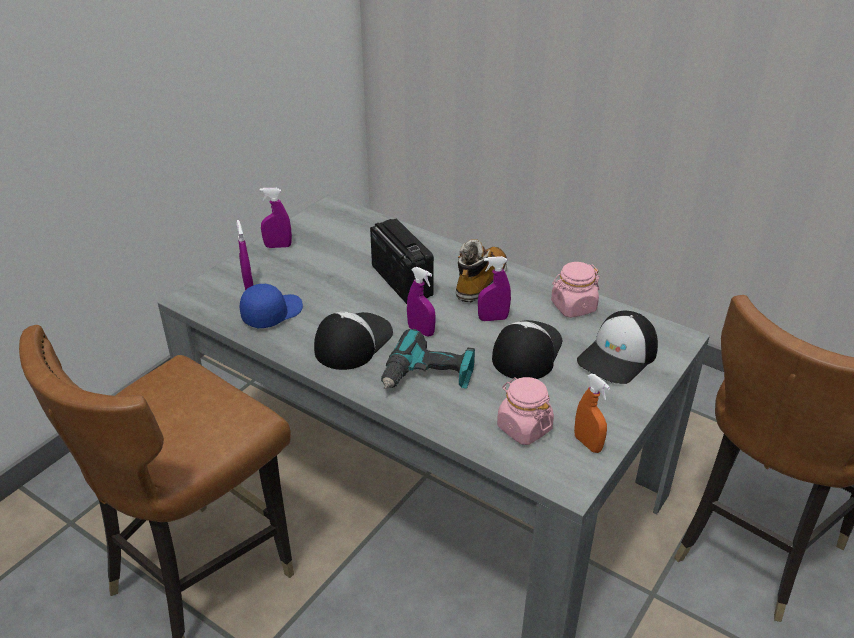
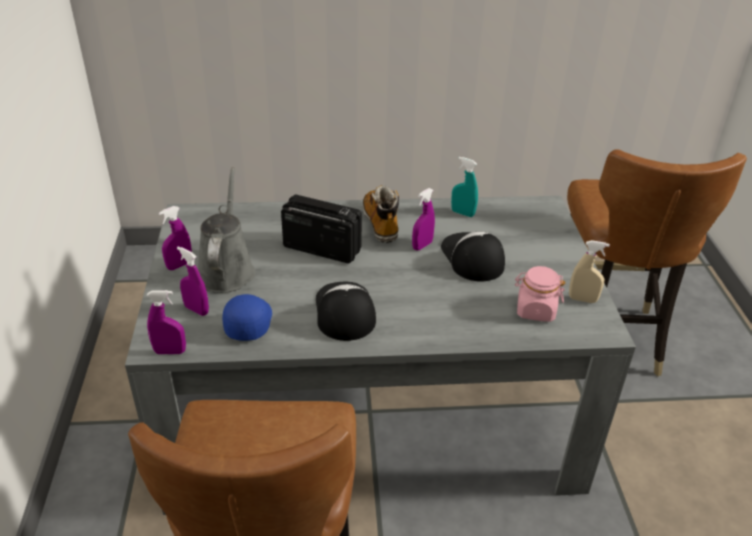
camera: 40 degrees left, 0 degrees up
power drill [381,329,475,389] -> none
purple spray bottle [407,267,436,336] -> purple spray bottle moved to [147,290,186,354]
pink jar [551,262,600,318] -> turquoise spray bottle [451,157,478,217]
orange spray bottle [574,374,610,453] -> beige spray bottle [569,240,610,303]
cap [577,311,658,384] -> none
none -> grey watering can [198,167,255,293]

